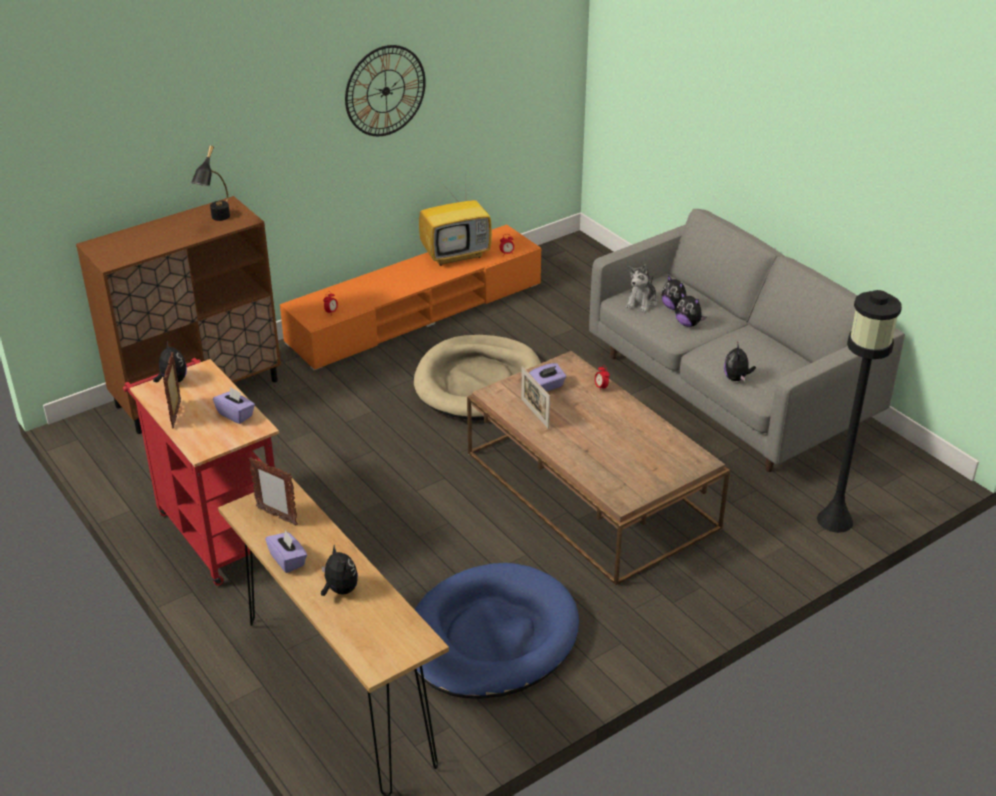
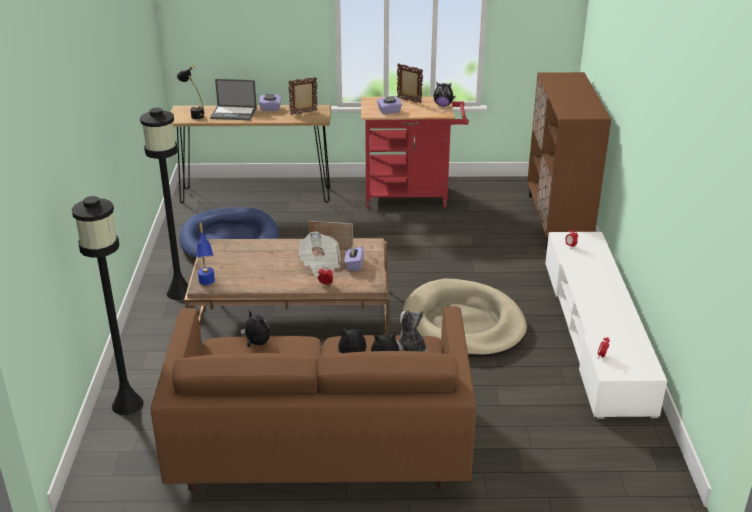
camera: 125 degrees right, 5 degrees down
black table lamp [191,146,230,221] -> black table lamp moved to [177,65,204,119]
orange tv stand [280,224,541,370] -> white tv stand [545,232,667,419]
plush toy [321,545,358,596] -> laptop [210,79,257,120]
wall clock [345,45,426,136] -> none
television [419,169,492,266] -> none
grey sofa [589,209,905,472] -> brown sofa [151,306,476,491]
none -> black floor lamp [140,108,188,300]
none -> blue table lamp [197,222,215,285]
none -> newspaper [298,232,340,277]

